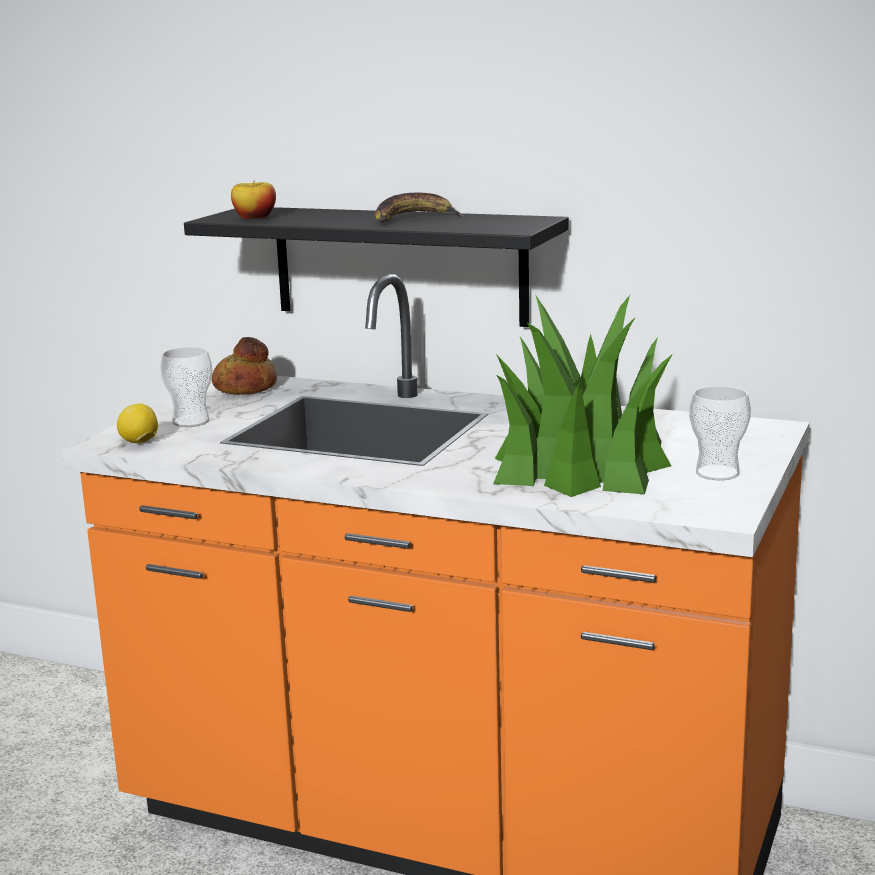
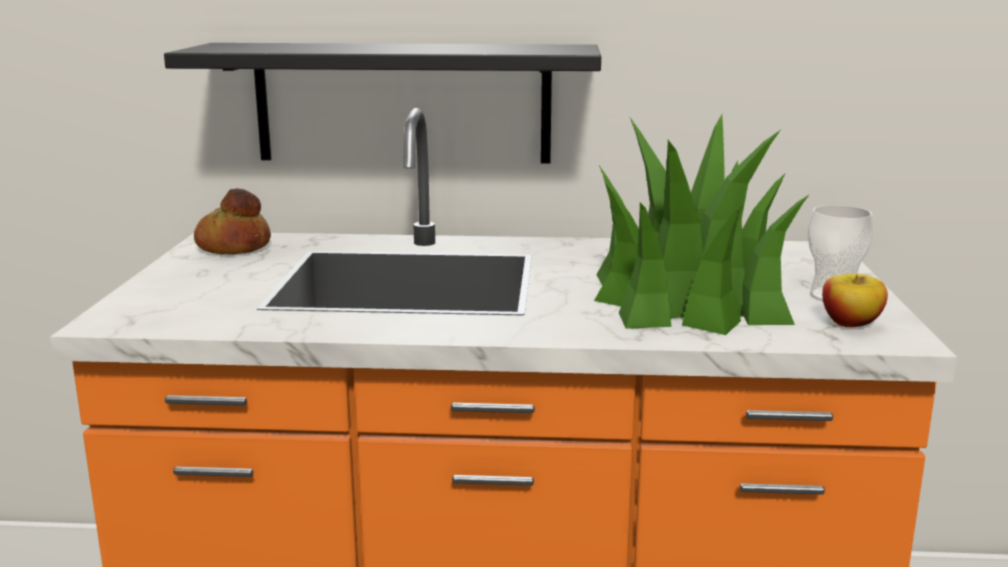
camera: 20 degrees left, 0 degrees up
lemon [117,403,158,443] -> none
cup [160,347,212,427] -> none
apple [231,181,276,219] -> apple moved to [822,274,888,327]
banana [375,193,466,223] -> none

